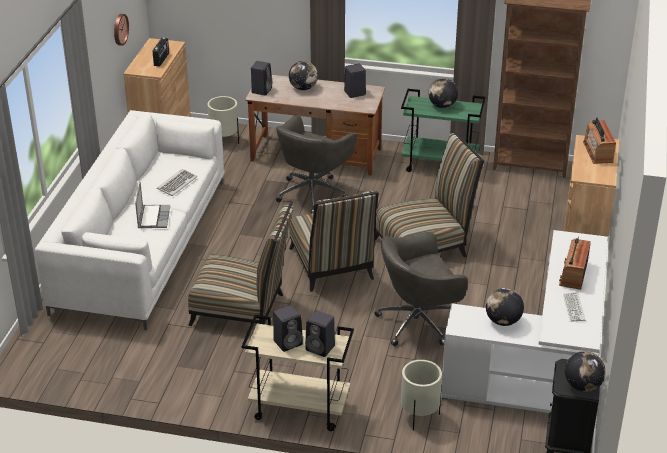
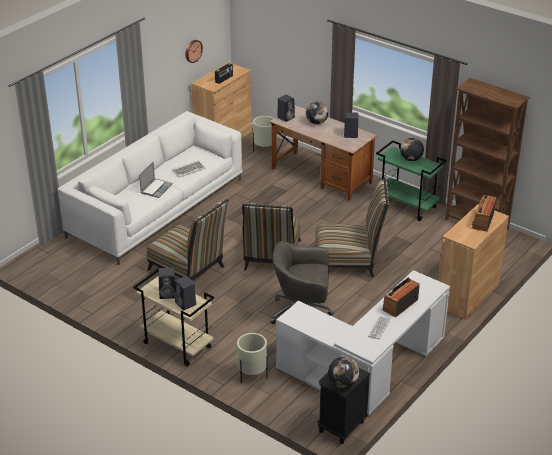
camera: 25 degrees right, 0 degrees up
grey office chair [276,115,357,214] -> none
globe [486,288,524,326] -> none

